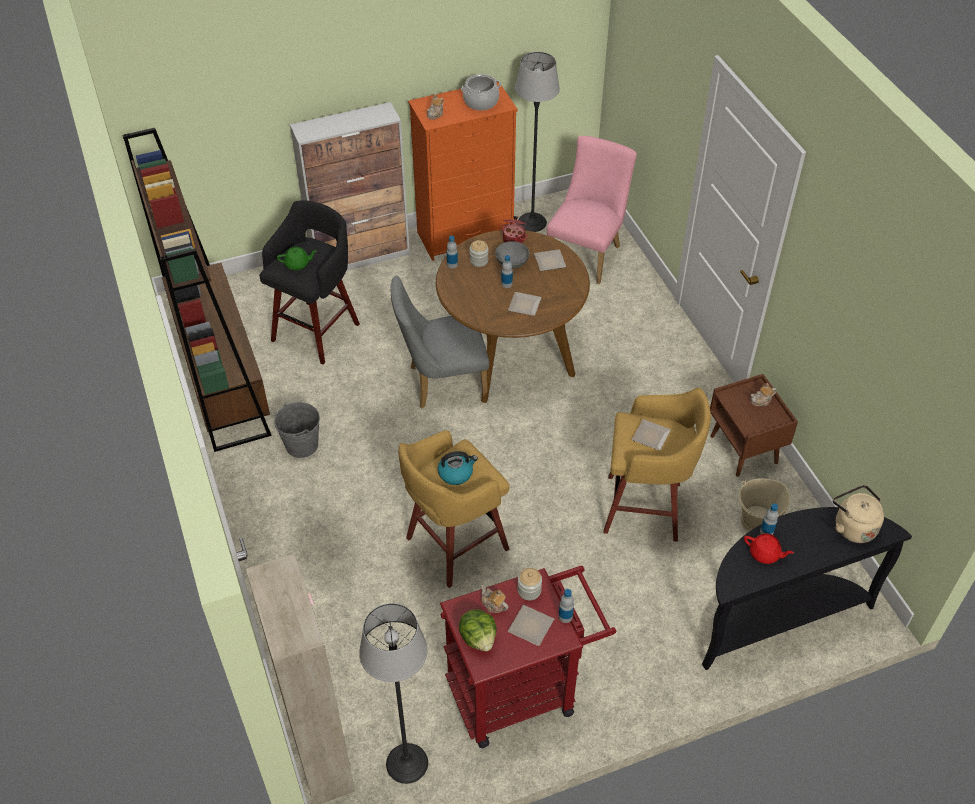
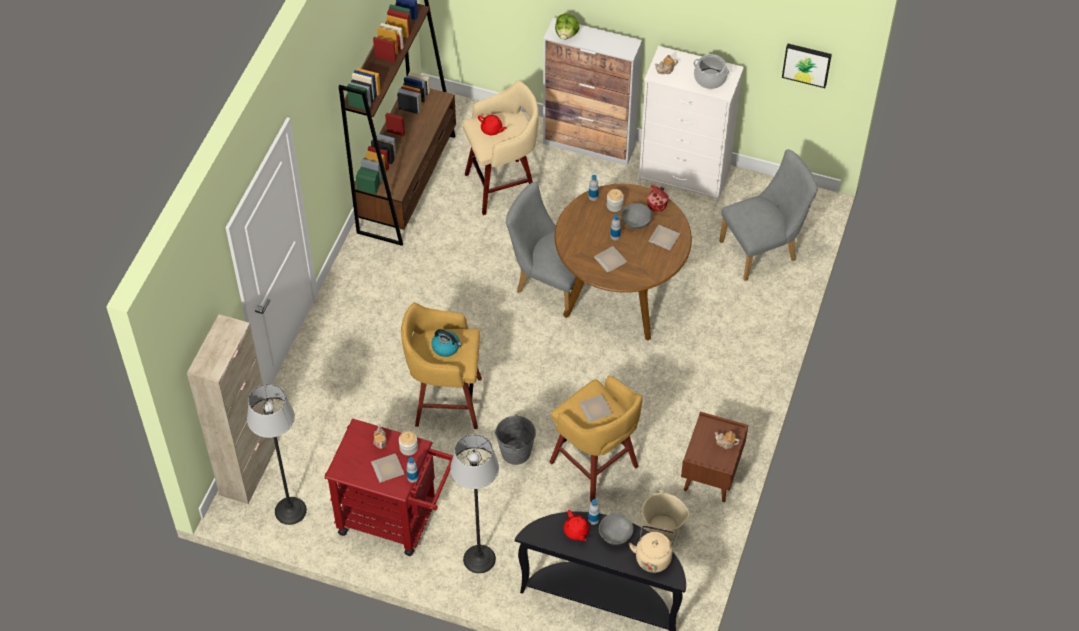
camera: 40 degrees right, 5 degrees up
black stool [259,200,360,364] -> beige stool [463,81,539,215]
grey bucket [274,402,320,458] -> grey bucket moved to [494,414,536,465]
green teapot [277,247,317,270] -> red teapot [478,115,507,135]
orange dresser [408,83,518,261] -> white dresser [639,46,744,202]
lettuce [459,609,497,651] -> lettuce moved to [555,13,580,40]
floor lamp [515,52,560,232] -> floor lamp moved to [450,434,499,574]
pink chair [547,136,637,284] -> grey chair [719,149,818,281]
none -> grey bowl [599,513,633,545]
none -> picture [782,44,832,88]

